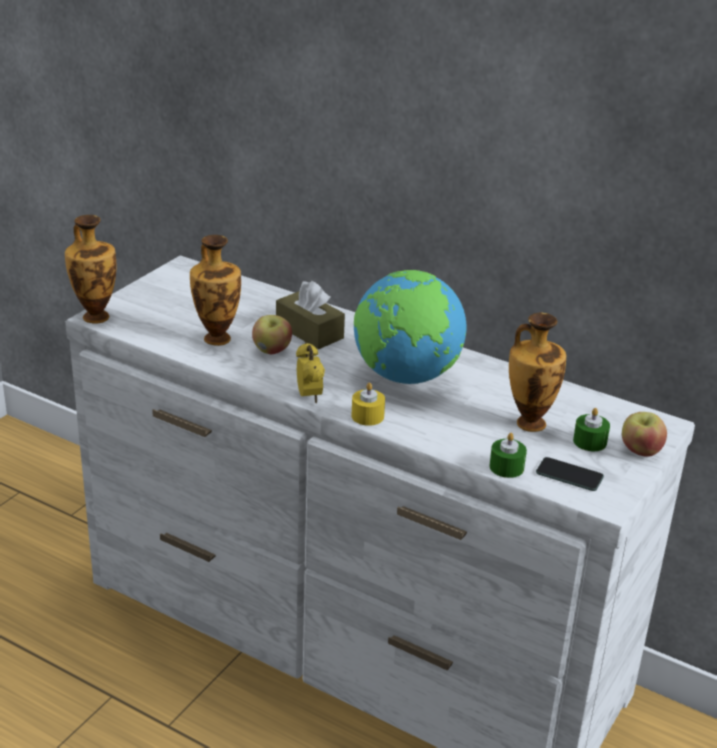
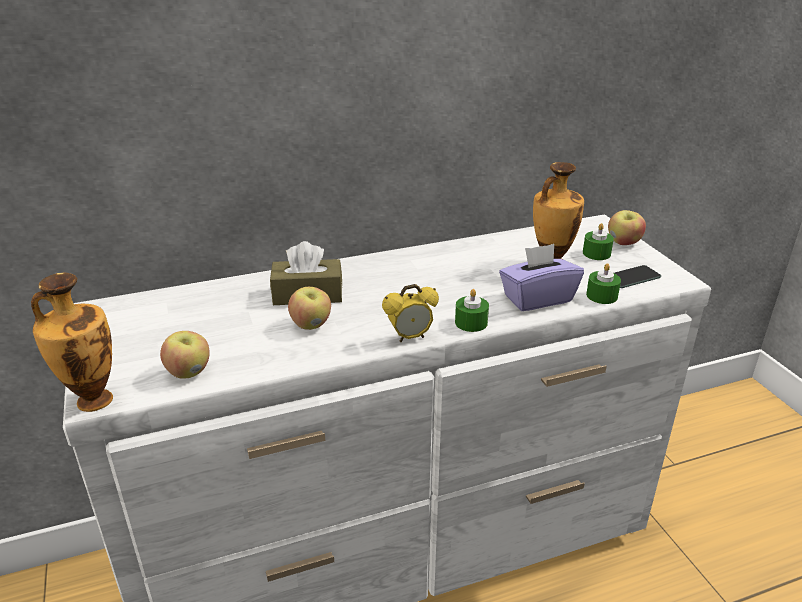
camera: 50 degrees left, 0 degrees up
vase [190,235,241,346] -> none
alarm clock [296,342,325,403] -> alarm clock turned 135 degrees clockwise [382,284,439,342]
yellow candle [351,383,385,426] -> green candle [455,289,489,332]
globe [354,270,466,384] -> none
none -> apple [160,331,210,379]
none -> purple tissue box [499,244,584,311]

